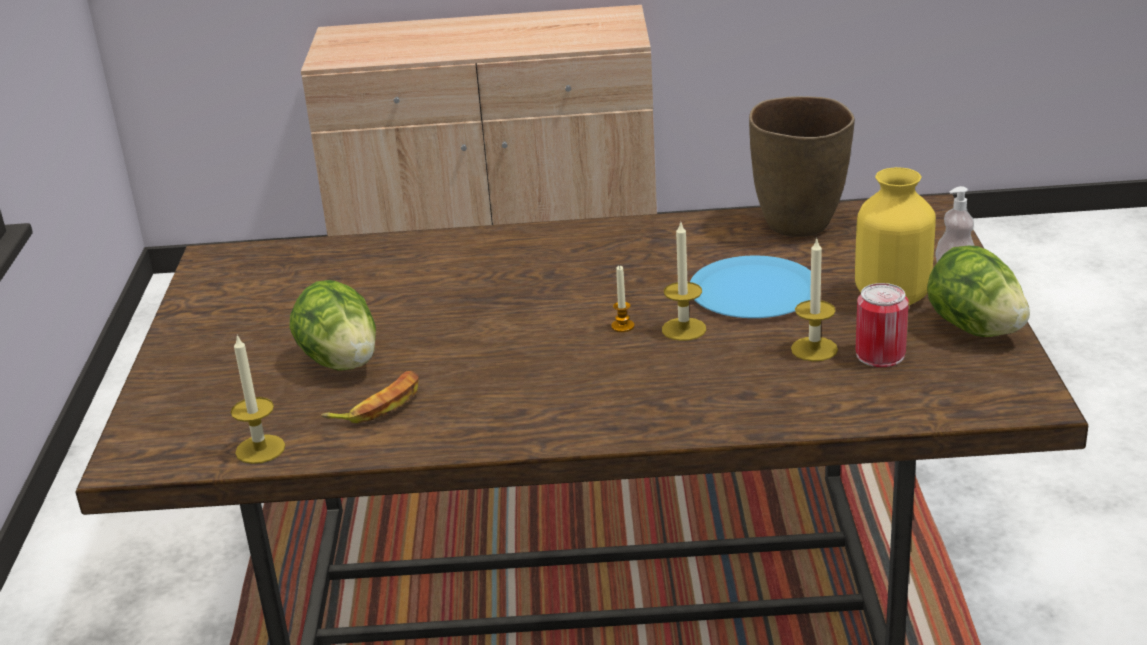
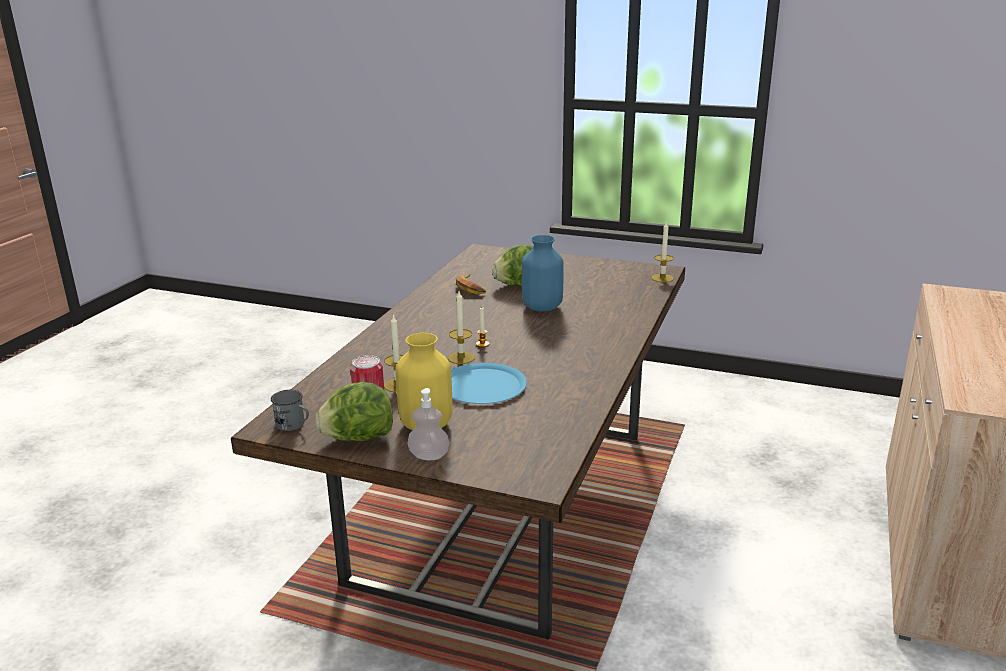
camera: 110 degrees right, 5 degrees down
candle [231,334,285,464] -> candle moved to [651,221,674,282]
brown vase [749,96,855,237] -> none
none -> grey mug [271,390,309,431]
none -> blue vase [522,235,564,312]

